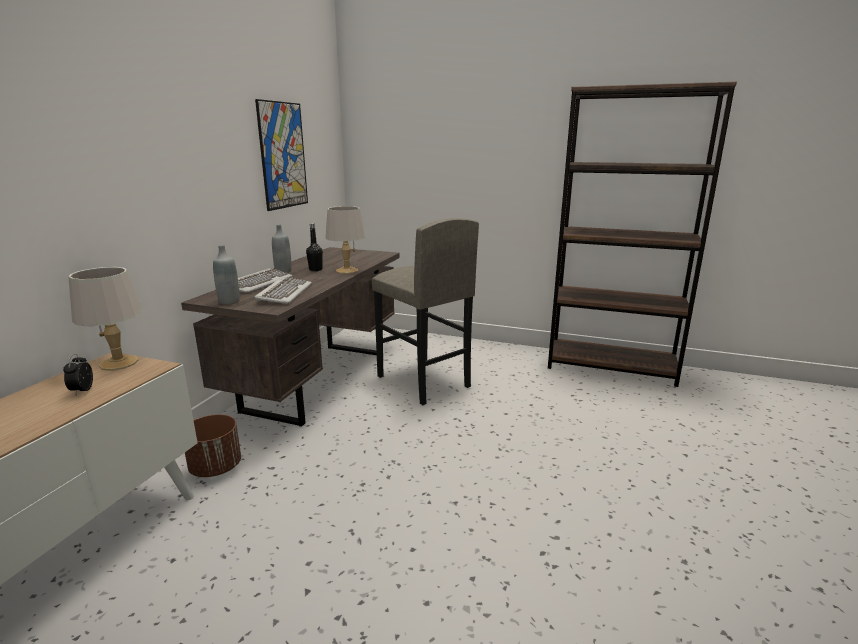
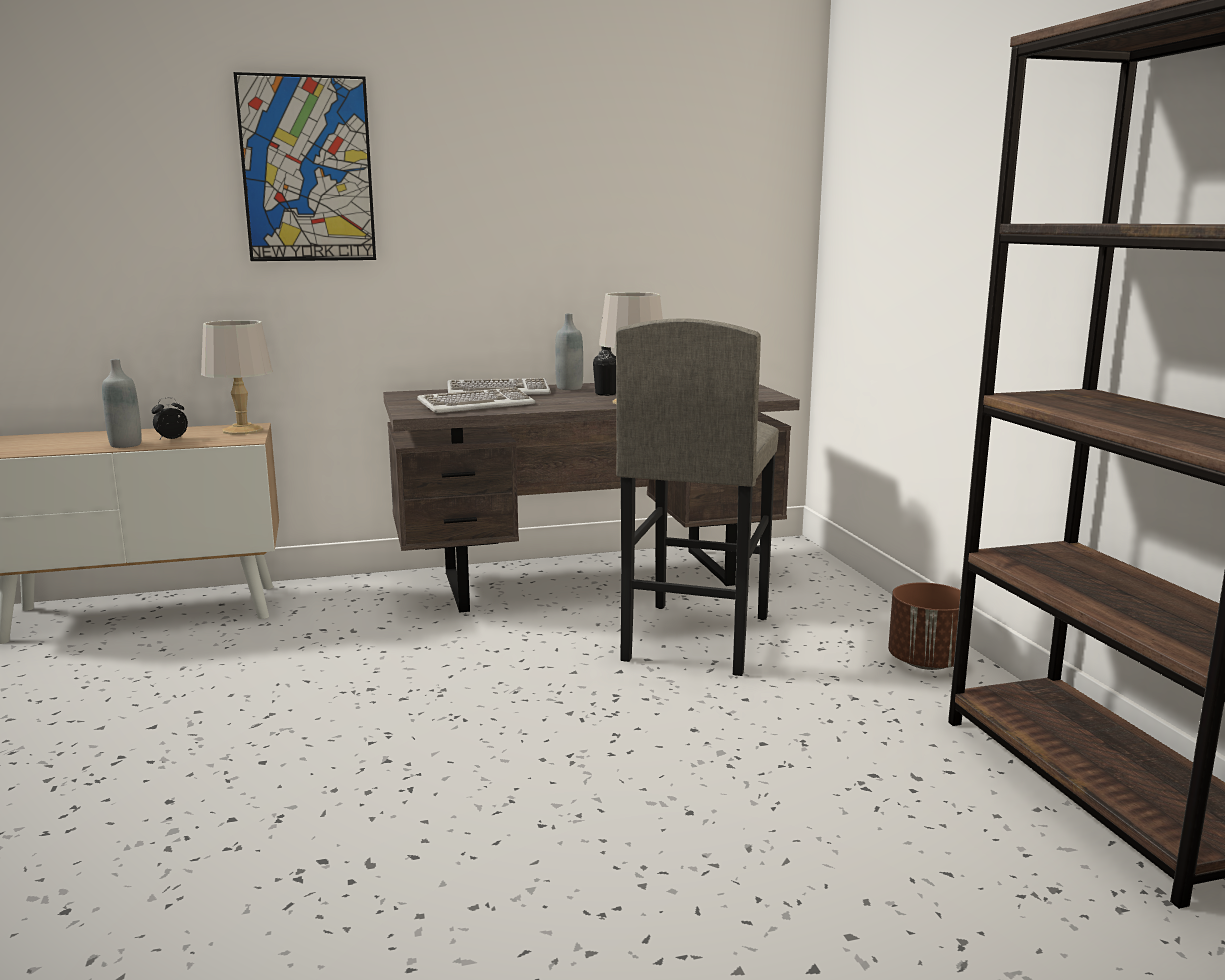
camera: 55 degrees right, 5 degrees down
brown planter [185,414,241,477] -> brown planter moved to [888,583,961,670]
grey bottle [213,245,240,305] -> grey bottle moved to [102,359,142,448]
picture [255,99,308,211] -> picture moved to [233,72,376,261]

